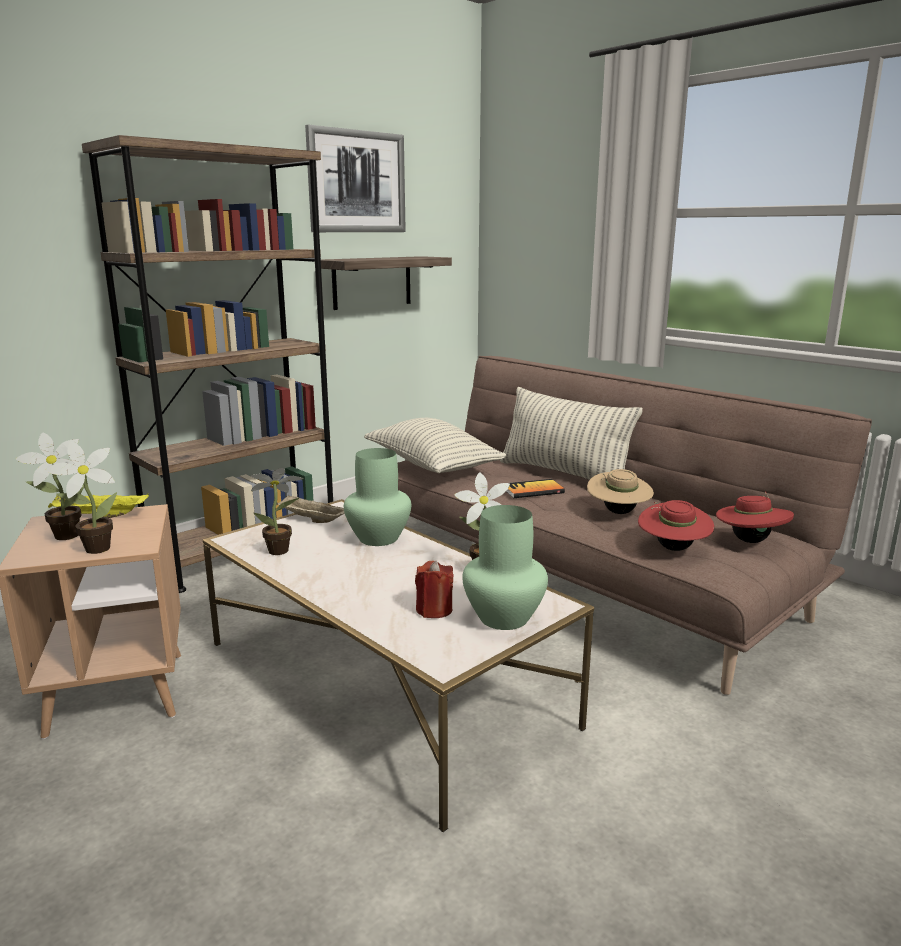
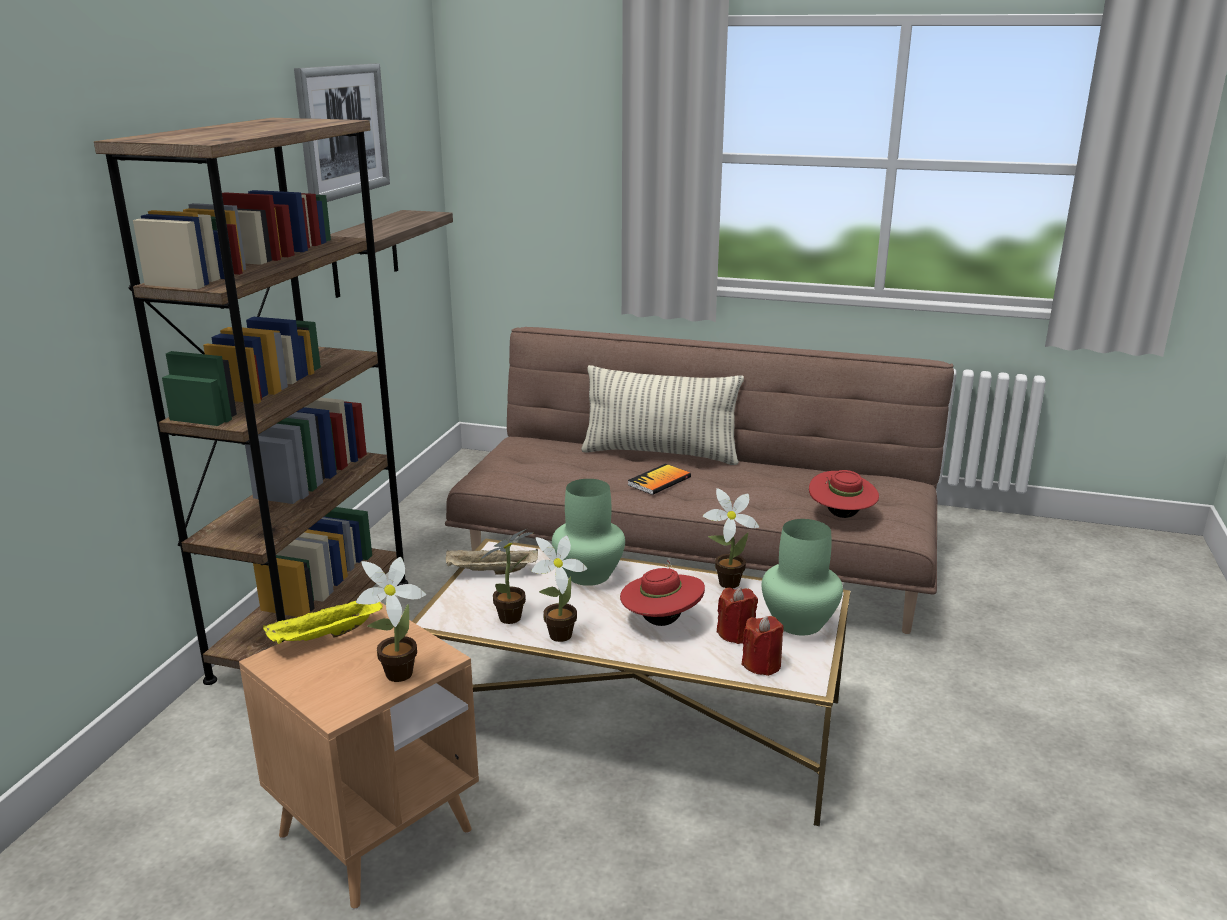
camera: 30 degrees left, 5 degrees up
potted plant [16,432,84,540] -> potted plant moved to [531,536,587,642]
pillow [364,418,506,473] -> none
beige hat [587,469,654,514] -> none
red hat [716,491,794,543] -> red hat moved to [620,561,705,626]
none -> red candle [742,616,784,676]

